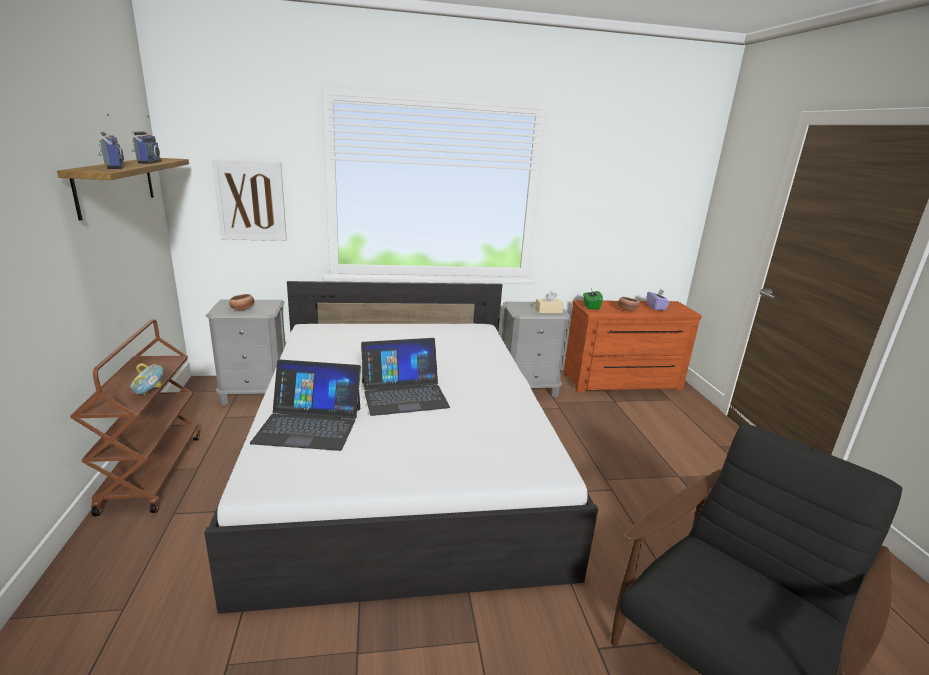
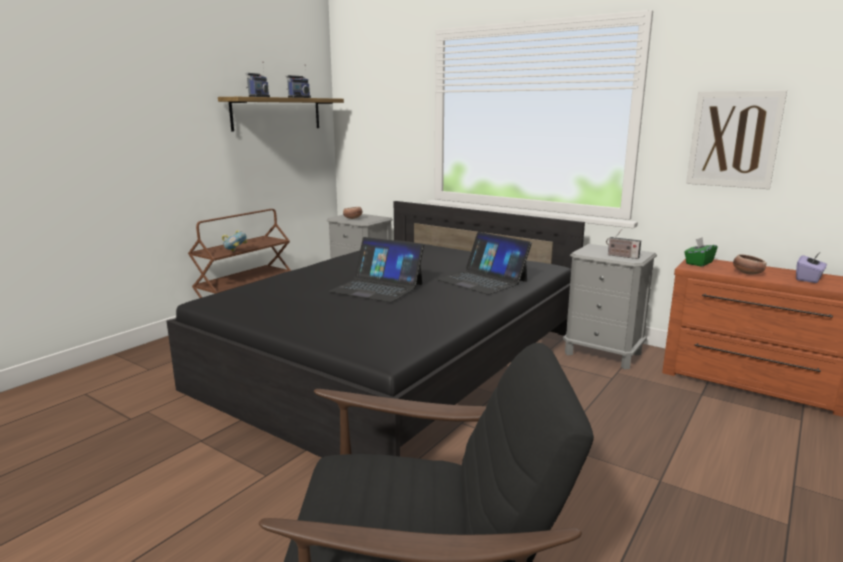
camera: 45 degrees right, 5 degrees down
white bed [204,281,598,614] -> black bed [167,201,585,458]
picture [212,159,287,241] -> picture moved to [686,90,787,189]
laptop [250,360,361,451] -> laptop moved to [436,232,532,295]
beige tissue box [535,291,564,313] -> radio [606,229,641,259]

